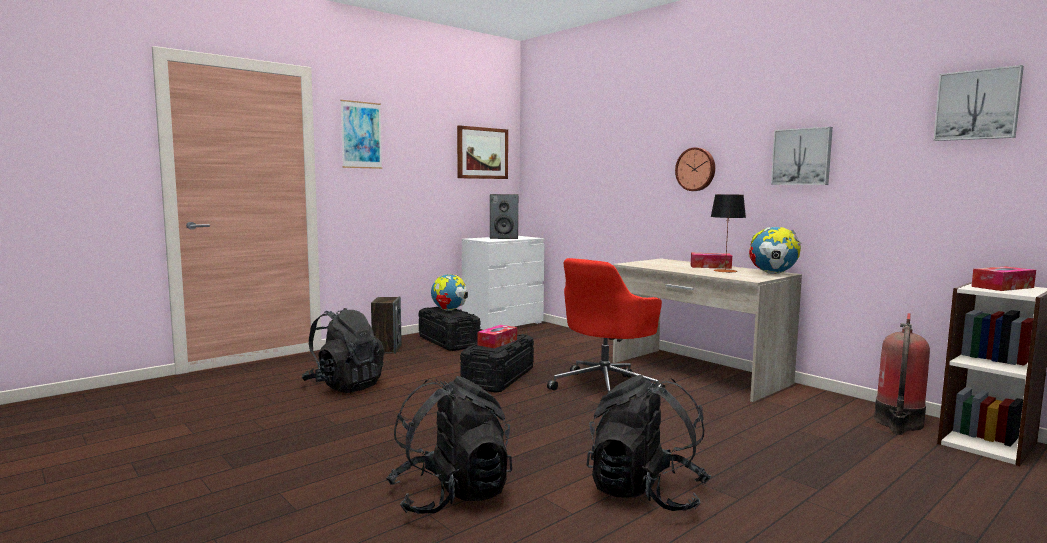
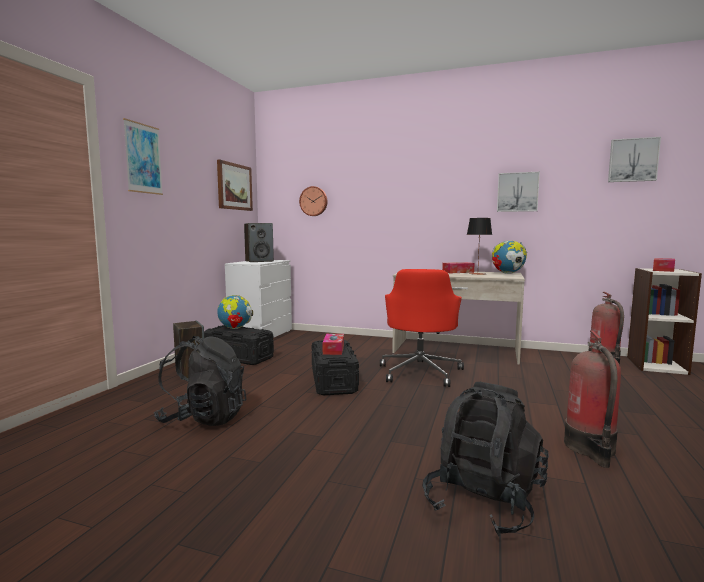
camera: 30 degrees left, 0 degrees up
black backpack [587,375,711,511] -> fire extinguisher [564,330,621,468]
wall clock [675,147,715,191] -> wall clock moved to [299,186,327,216]

